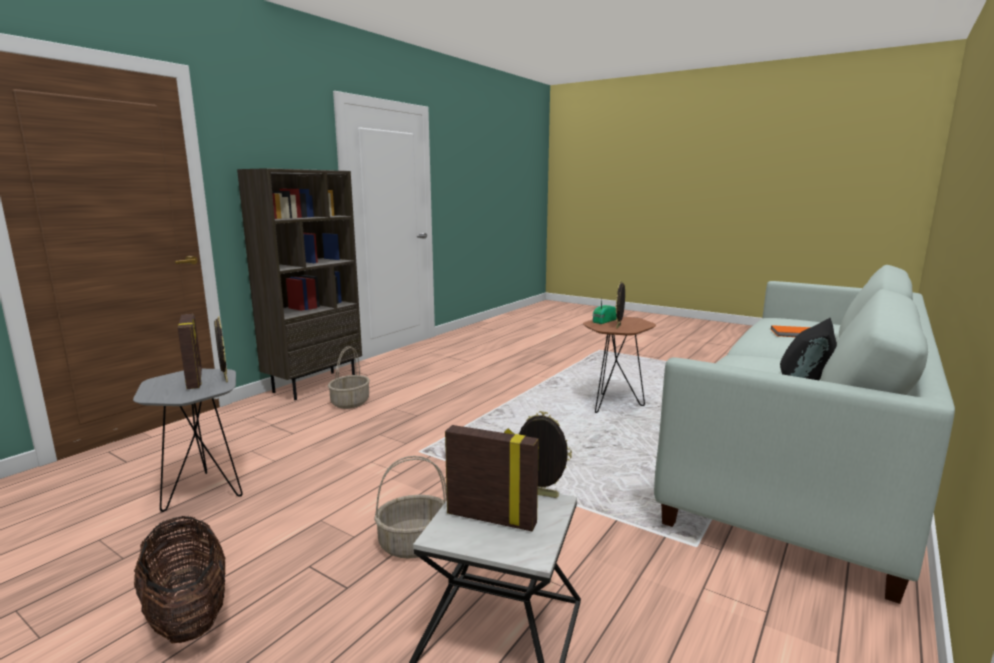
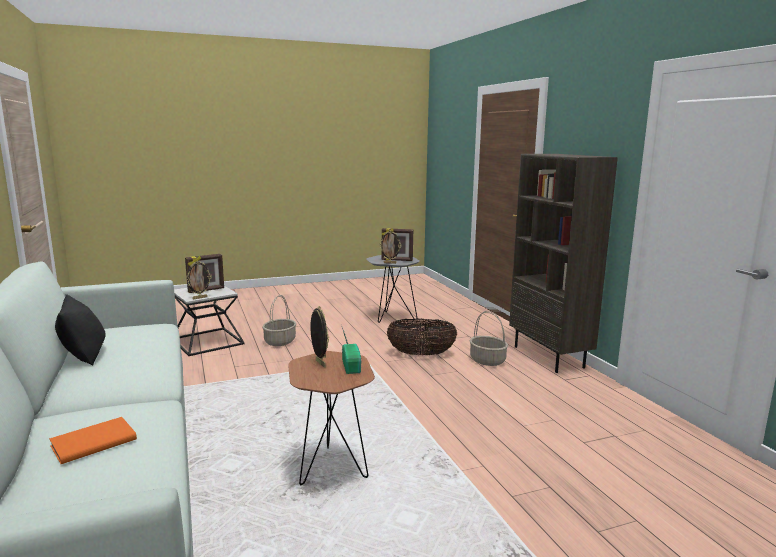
camera: 125 degrees right, 0 degrees up
basket [134,516,225,643] -> basket moved to [387,319,457,355]

